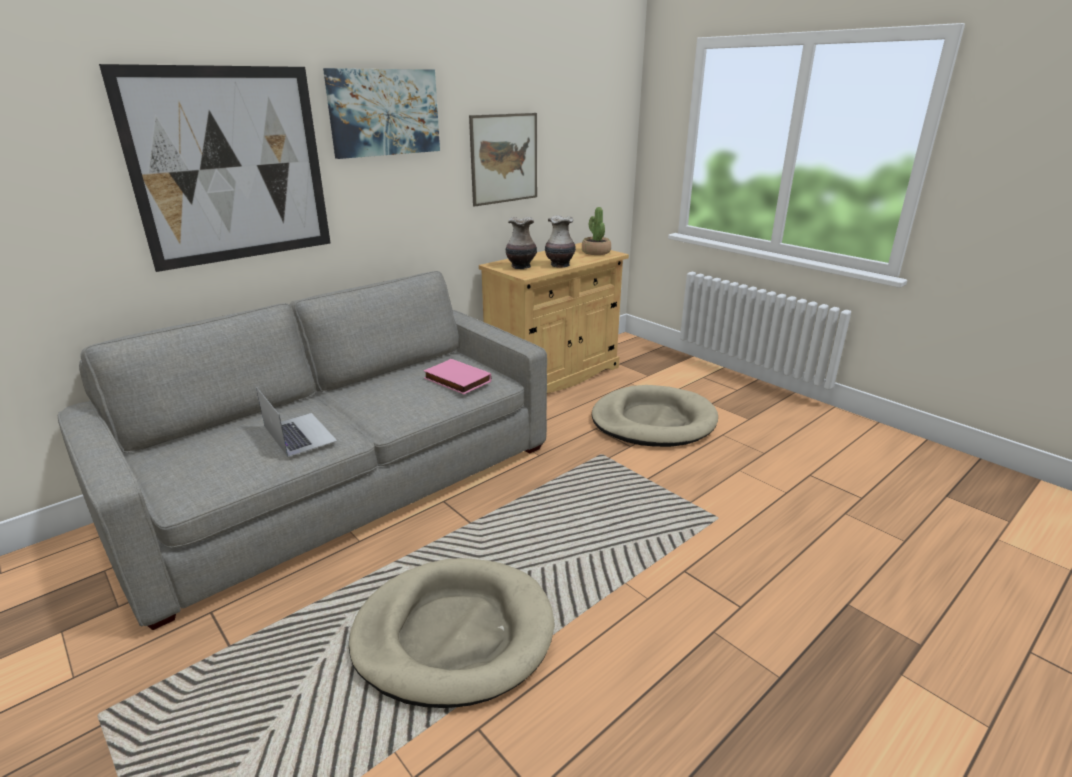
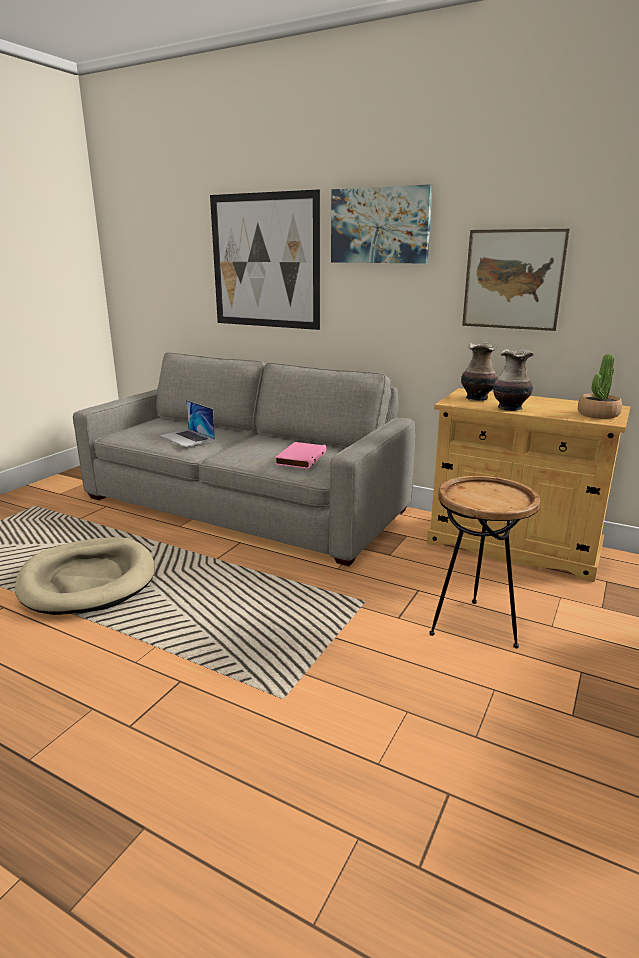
camera: 70 degrees right, 5 degrees down
laptop [256,387,337,457] -> laptop turned 105 degrees clockwise [160,400,215,447]
beige dog bed [592,385,718,447] -> brown side table [429,476,540,648]

